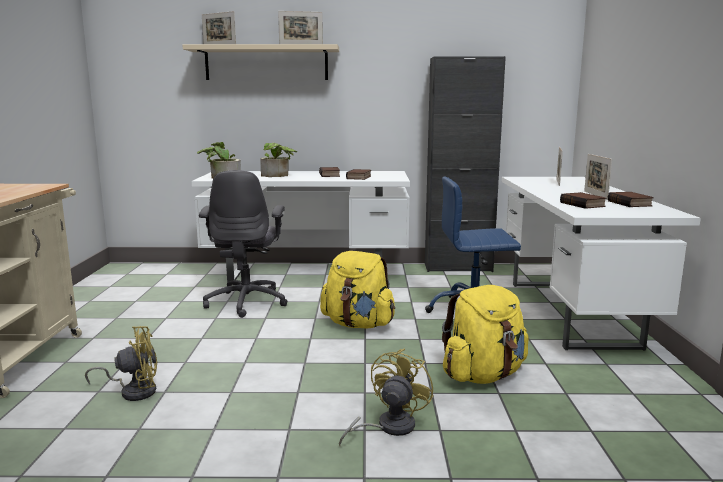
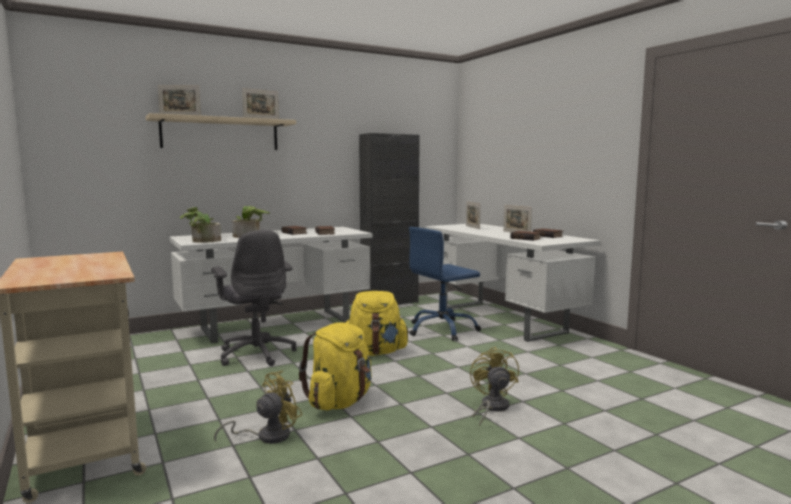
camera: 30 degrees left, 5 degrees down
yellow backpack [442,285,529,384] -> yellow backpack moved to [299,322,371,410]

